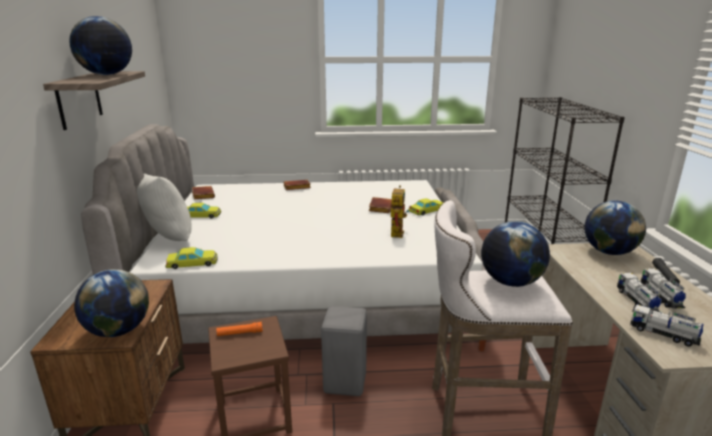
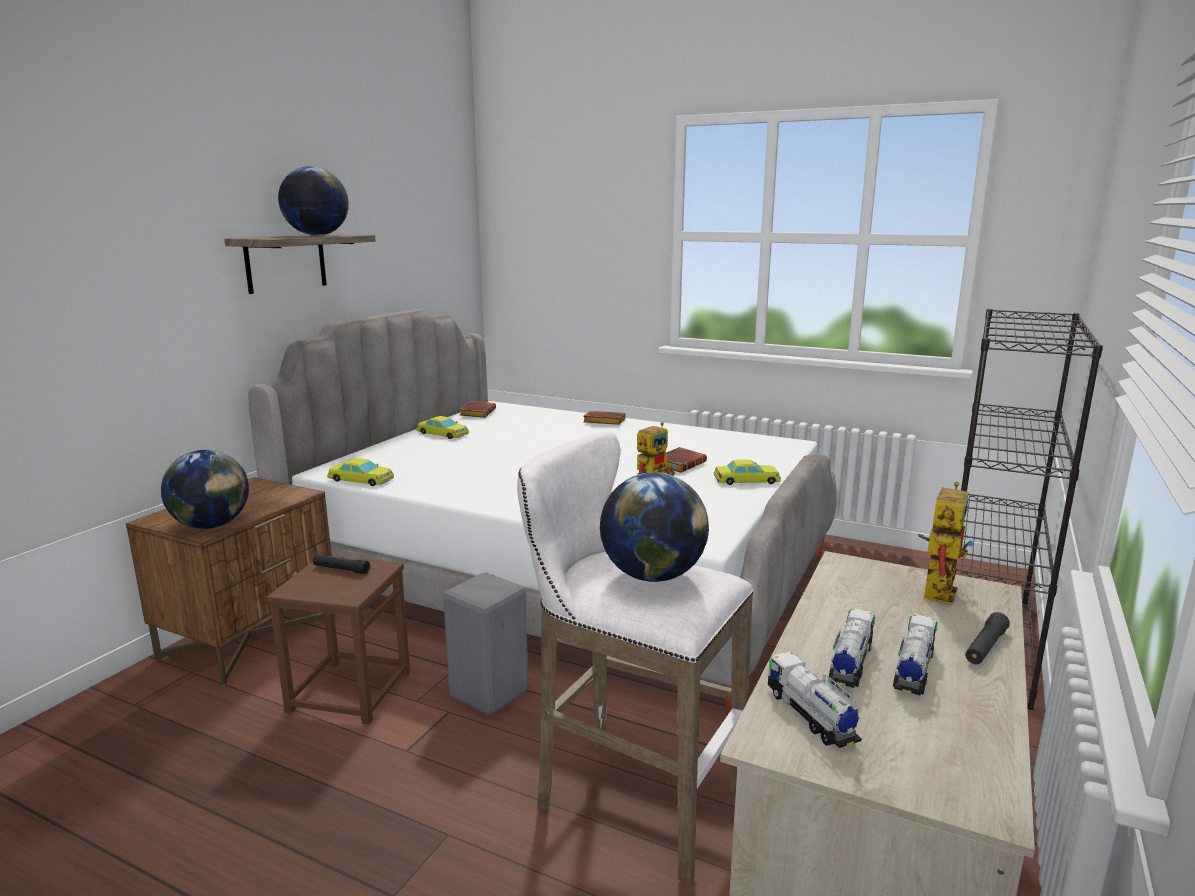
camera: 30 degrees right, 5 degrees down
white pillow [137,173,192,241] -> none
orange flashlight [216,322,263,336] -> black flashlight [313,555,370,574]
globe [584,201,646,255] -> toy robot [918,482,973,605]

